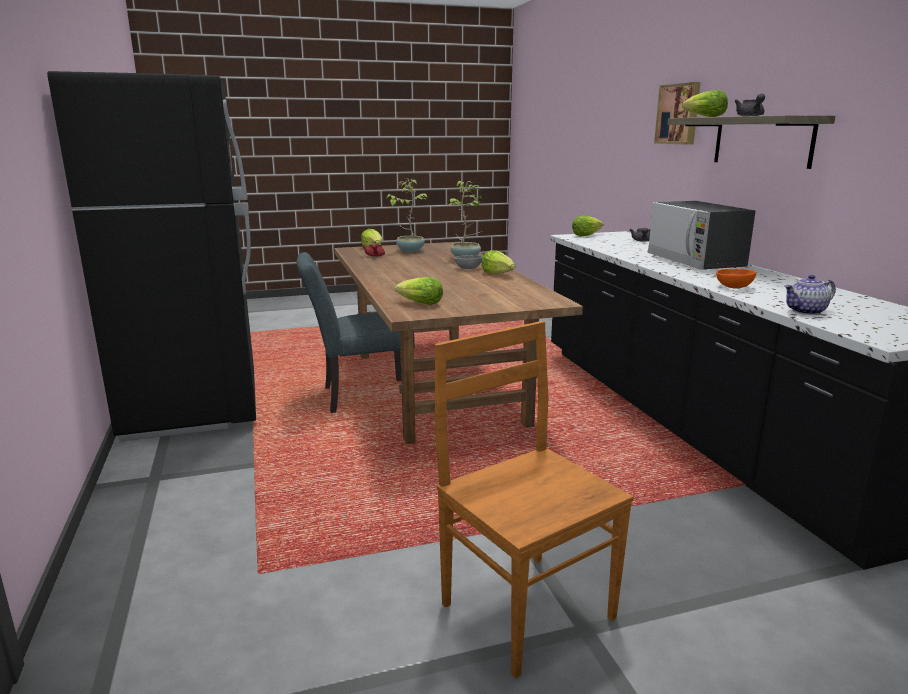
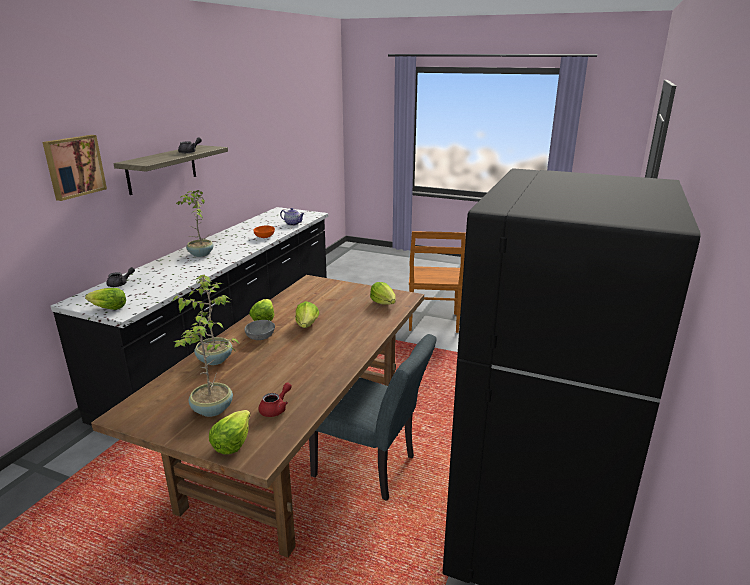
camera: 140 degrees left, 5 degrees up
microwave [647,201,756,270] -> potted plant [176,190,214,257]
lettuce [682,90,728,117] -> lettuce moved to [295,301,319,328]

